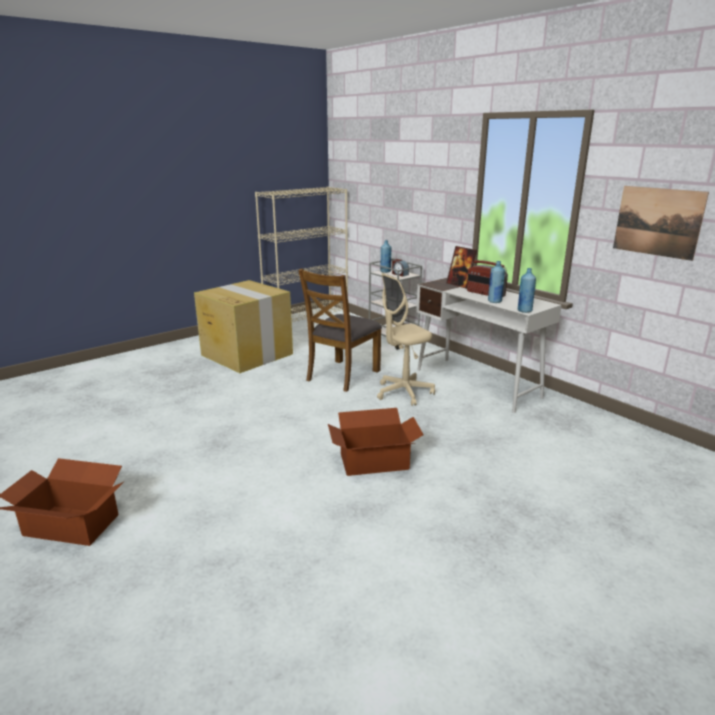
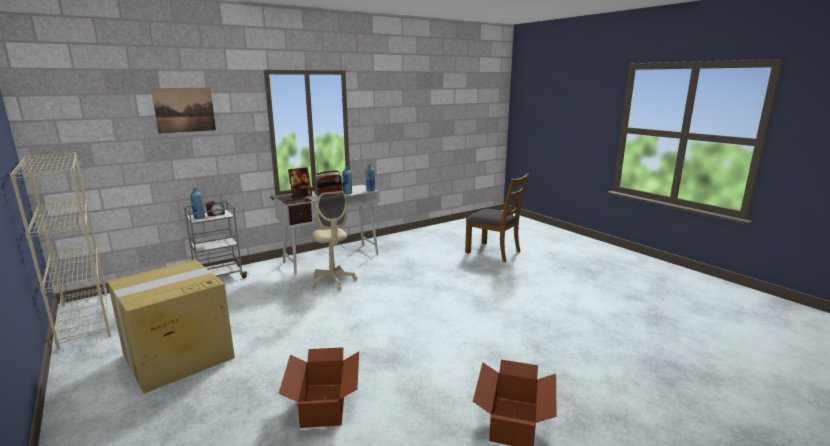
camera: 85 degrees left, 5 degrees down
brown chair [298,269,382,392] -> brown chair moved to [465,173,529,262]
cardboard box [328,408,424,476] -> cardboard box moved to [278,347,359,428]
picture [613,186,709,261] -> picture moved to [151,88,216,134]

